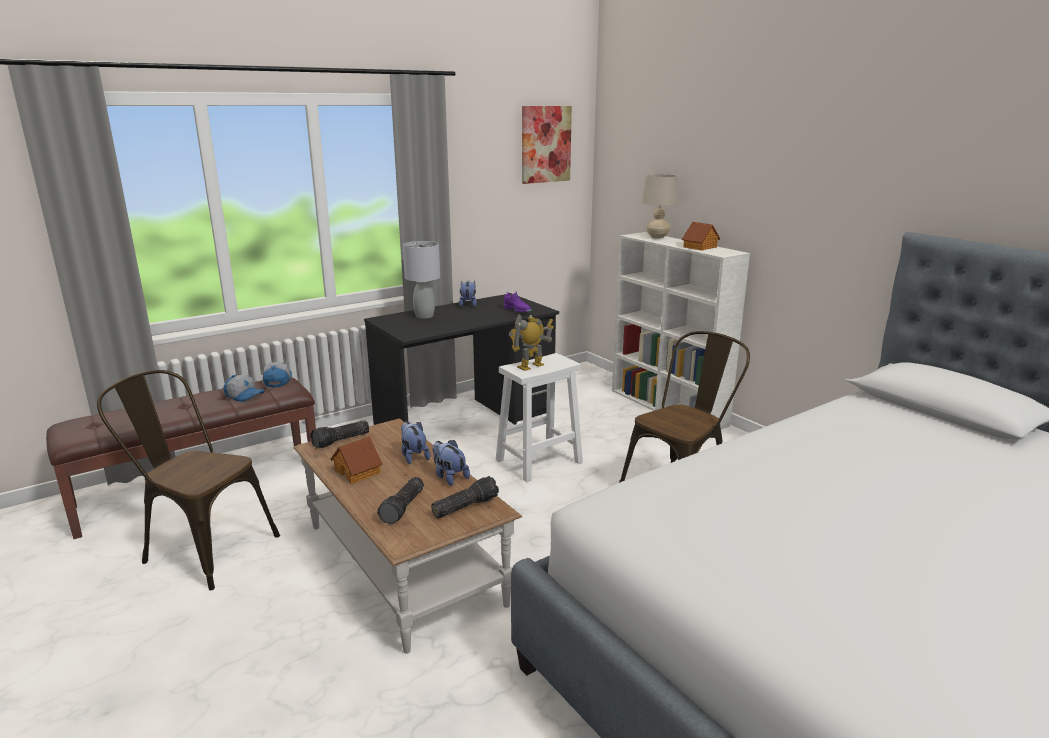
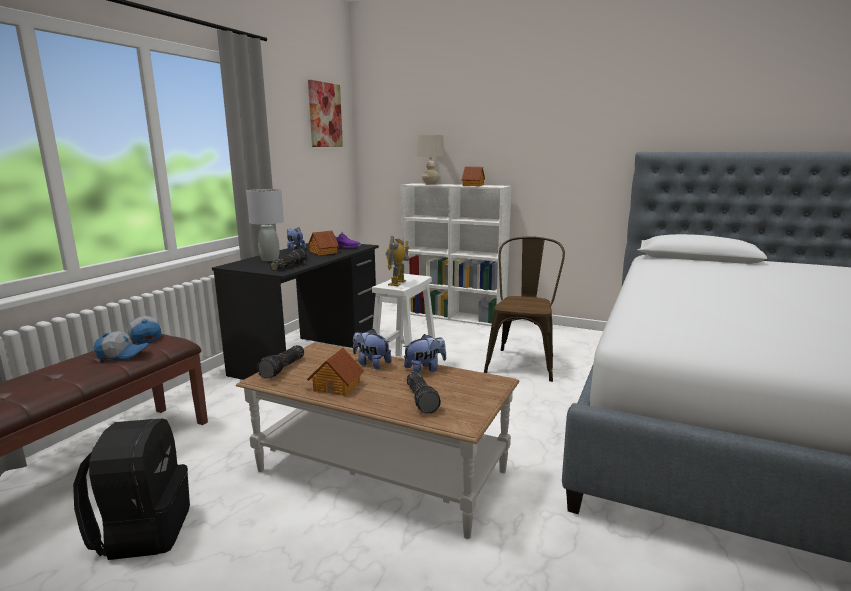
camera: 30 degrees left, 5 degrees down
brown chair [97,370,280,590] -> black backpack [73,419,190,560]
flashlight [431,476,499,518] -> flashlight moved to [270,248,307,271]
plush toy [432,440,470,486] -> plush toy turned 135 degrees clockwise [403,334,446,373]
none -> toy house [308,230,339,255]

